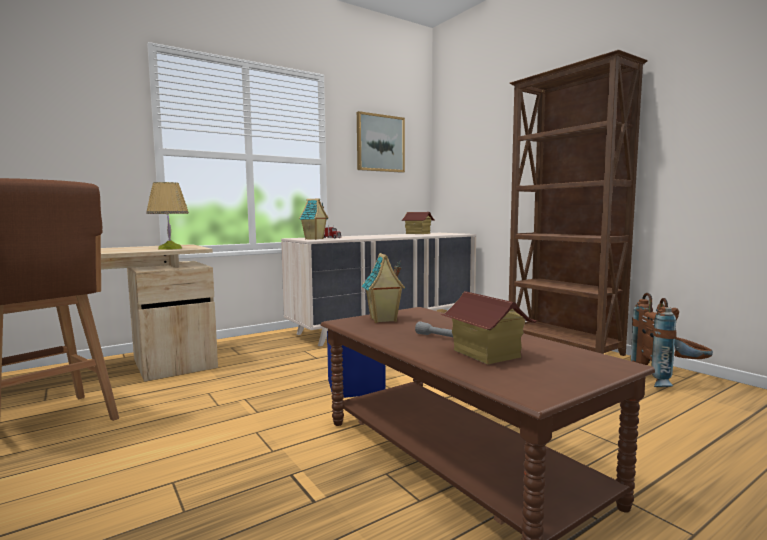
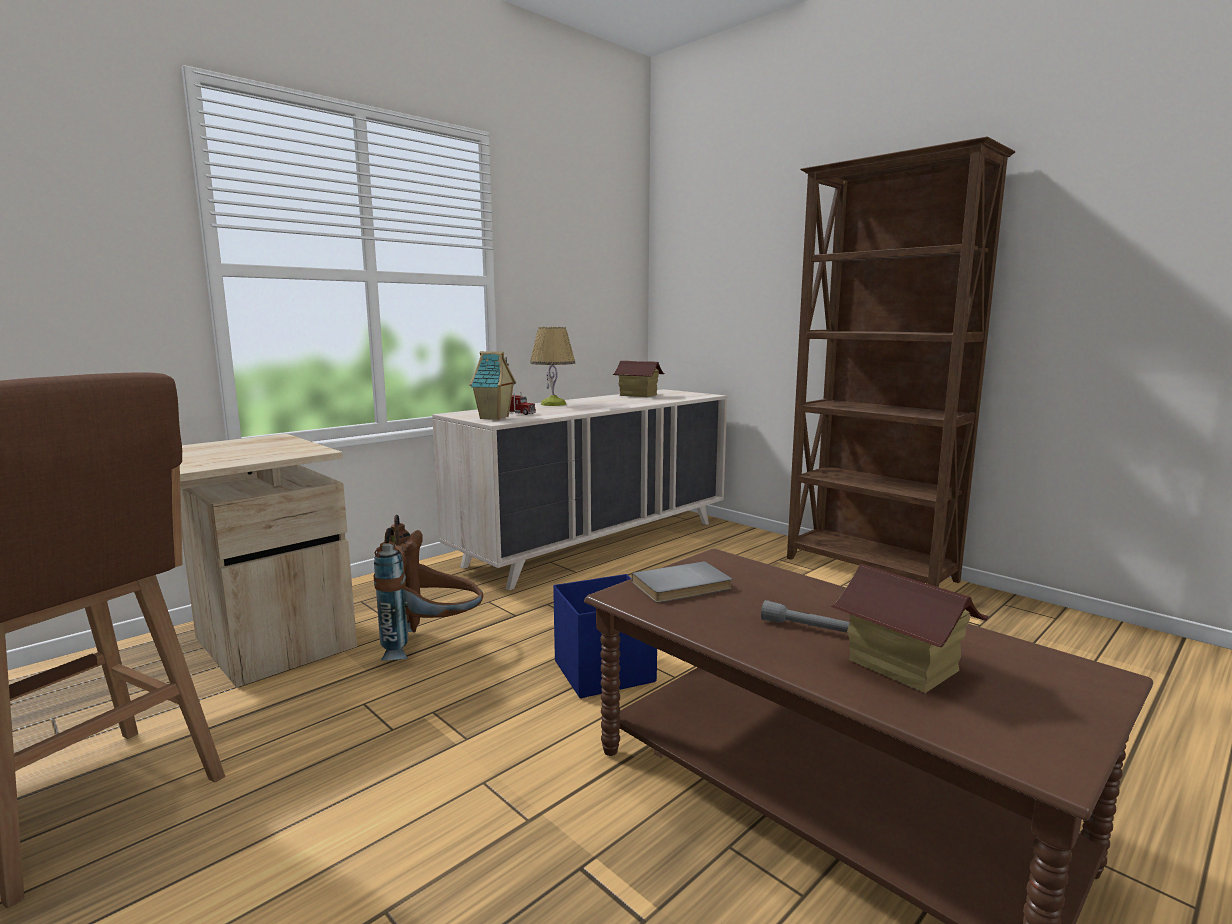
camera: 10 degrees left, 5 degrees up
table lamp [146,182,189,250] -> table lamp moved to [530,327,575,406]
picture [357,111,405,173] -> none
toy house [362,253,406,323] -> grey book [631,561,732,603]
brown backpack [631,293,713,387] -> brown backpack moved to [373,515,483,661]

